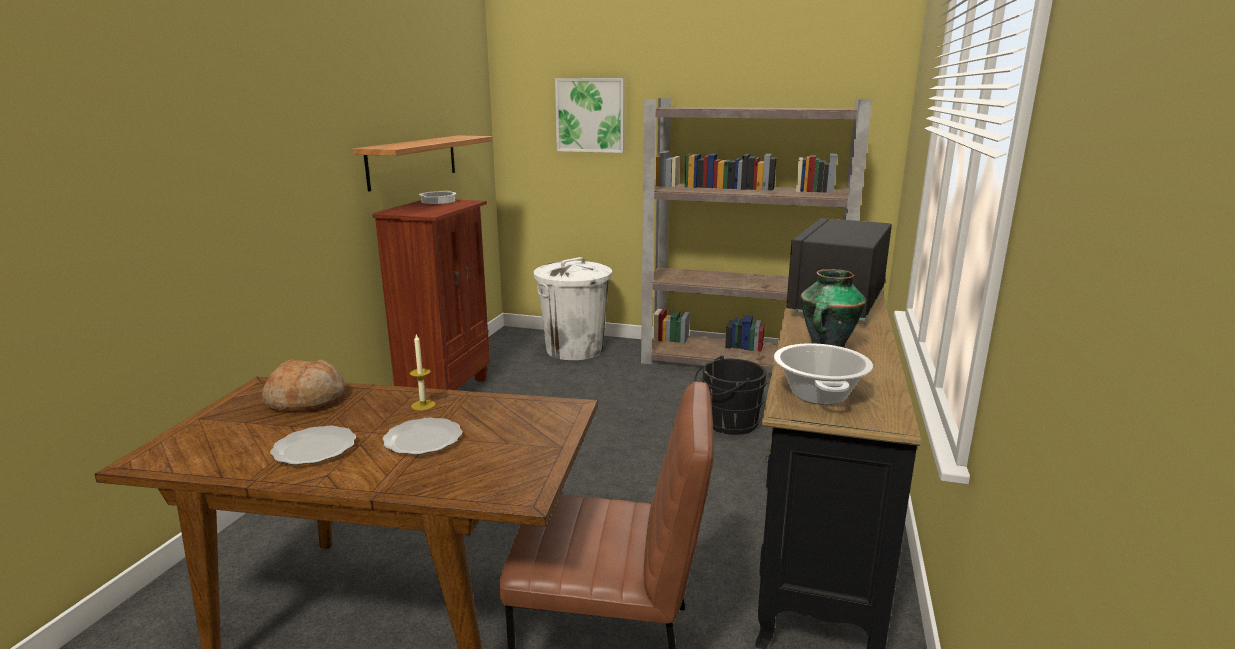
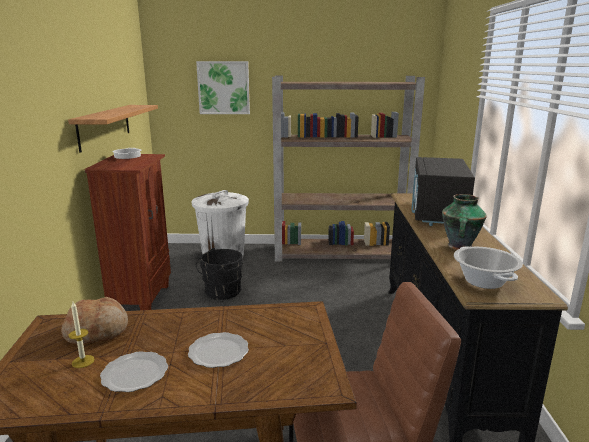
camera: 15 degrees left, 0 degrees up
candle [410,334,435,411] -> candle moved to [68,302,95,368]
black bucket [695,356,767,435] -> black bucket moved to [196,248,243,300]

